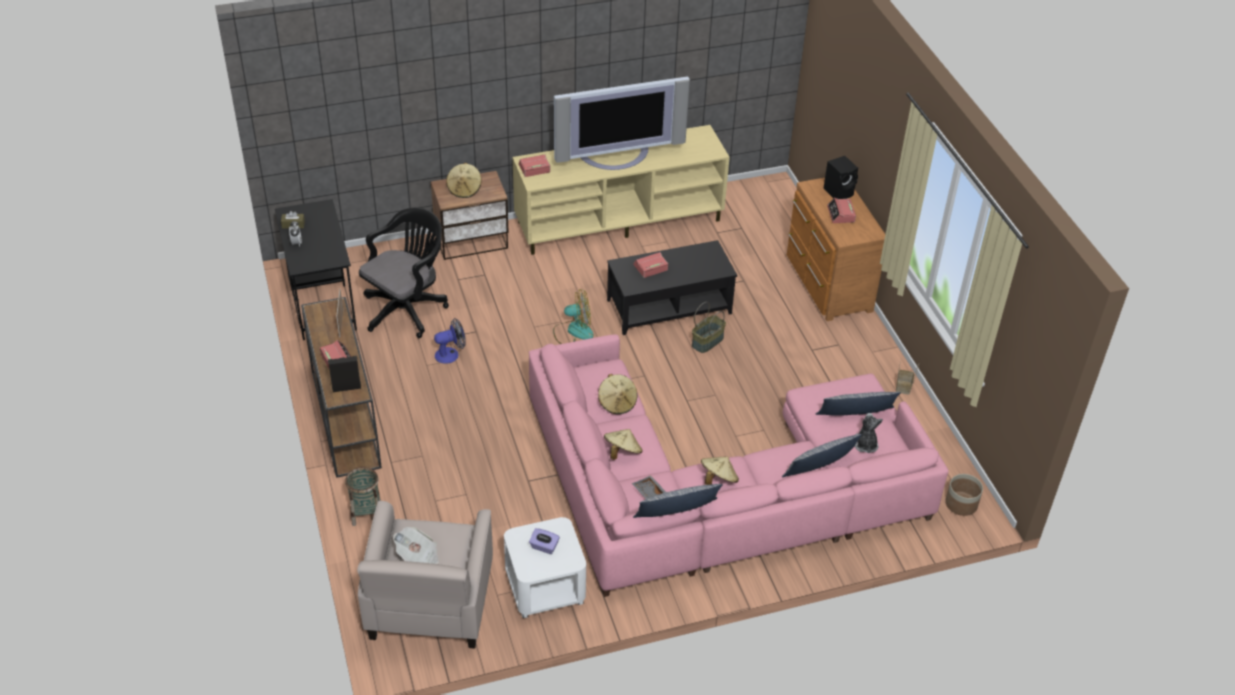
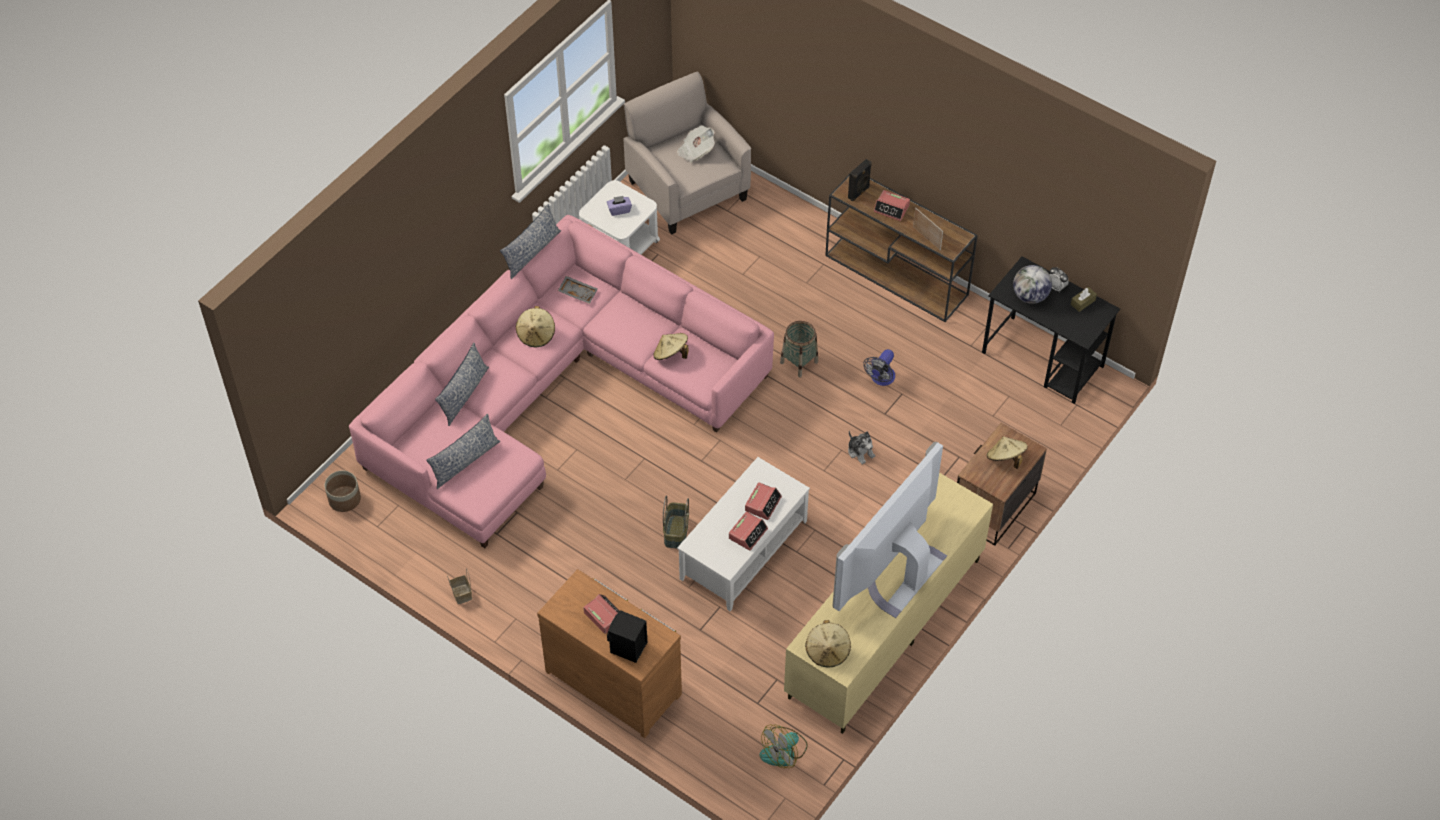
camera: 145 degrees right, 10 degrees up
basket [345,467,381,526] -> basket moved to [780,321,818,378]
black office chair [359,207,449,338] -> none
alarm clock [519,155,550,177] -> alarm clock moved to [729,512,768,551]
fan [553,289,594,344] -> fan moved to [760,724,808,768]
beige hat [604,429,643,460] -> beige hat moved to [805,620,851,667]
black coffee table [607,240,737,335] -> white coffee table [677,457,810,611]
plush toy [855,413,883,453] -> plush toy moved to [848,431,875,465]
none -> globe [1013,265,1052,304]

